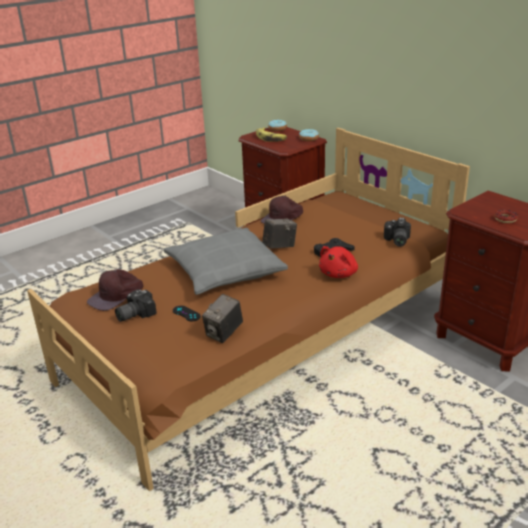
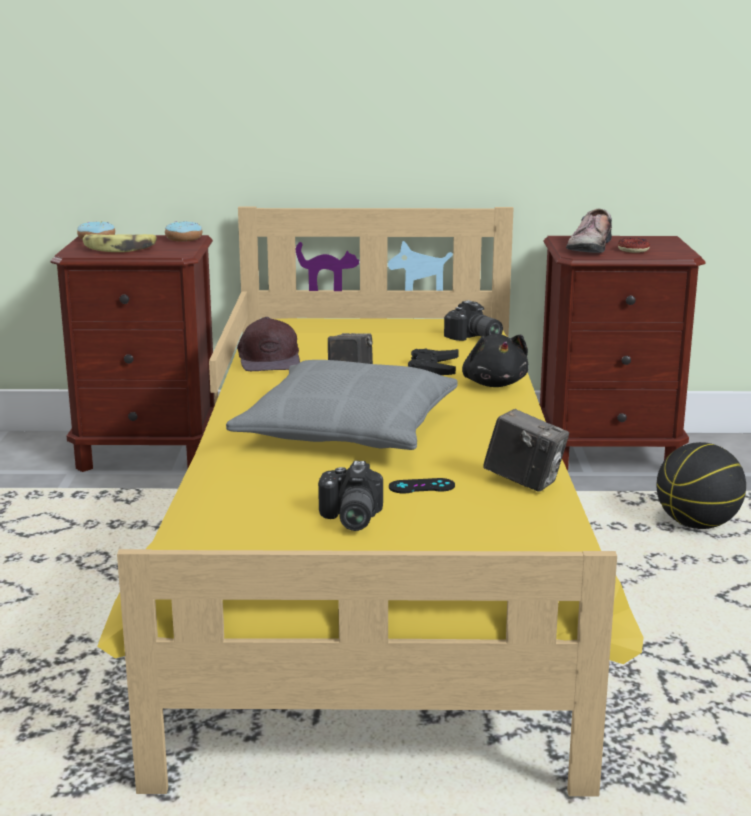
camera: 50 degrees left, 10 degrees down
brown bed [27,128,470,491] -> yellow bed [97,207,644,796]
brown cap [87,269,143,311] -> none
camera [202,294,243,343] -> camera turned 45 degrees counterclockwise [483,409,569,492]
red plush toy [319,246,358,278] -> black plush toy [462,334,529,387]
none -> shoe [566,209,612,253]
none -> basketball [656,442,746,529]

